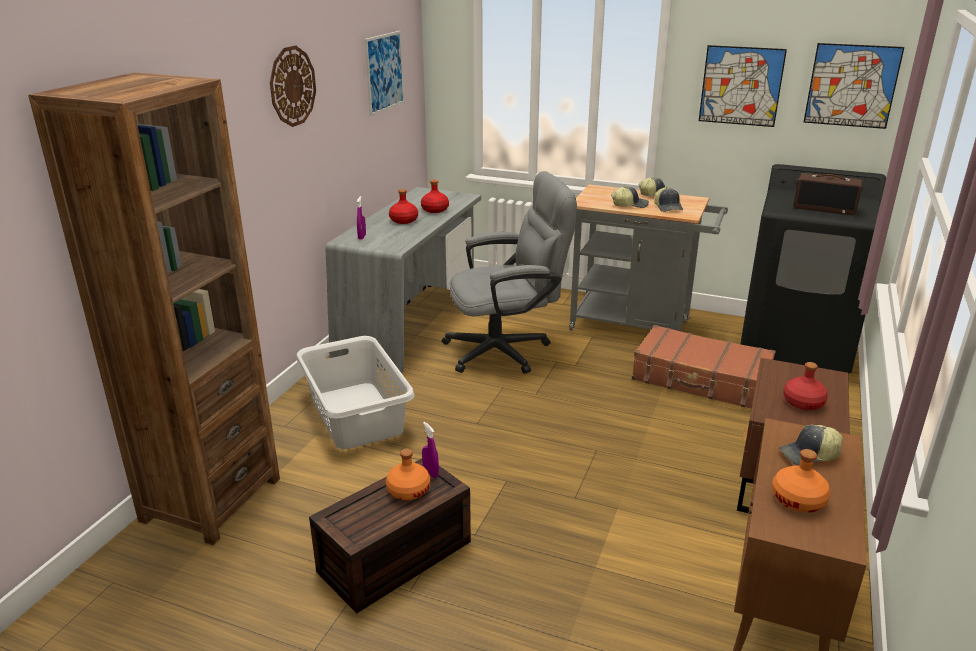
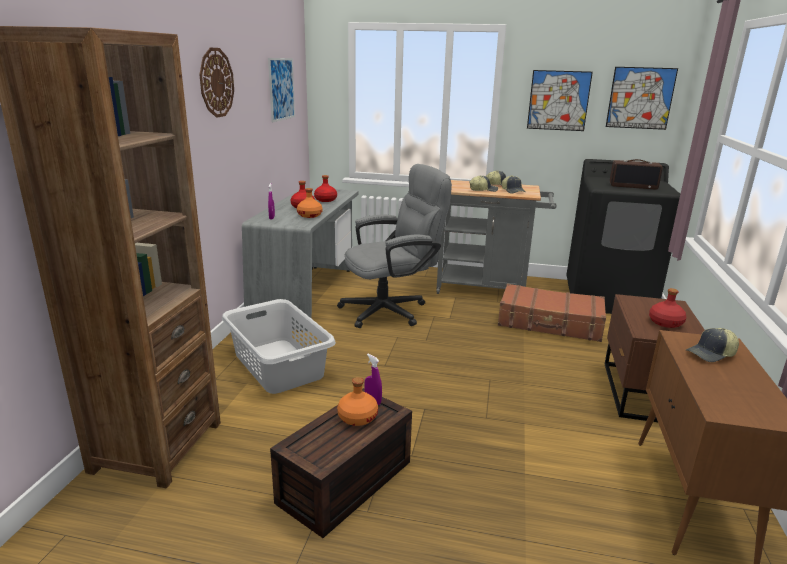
camera: 10 degrees left, 5 degrees down
orange bottle [772,449,830,513] -> orange bottle moved to [297,188,322,218]

